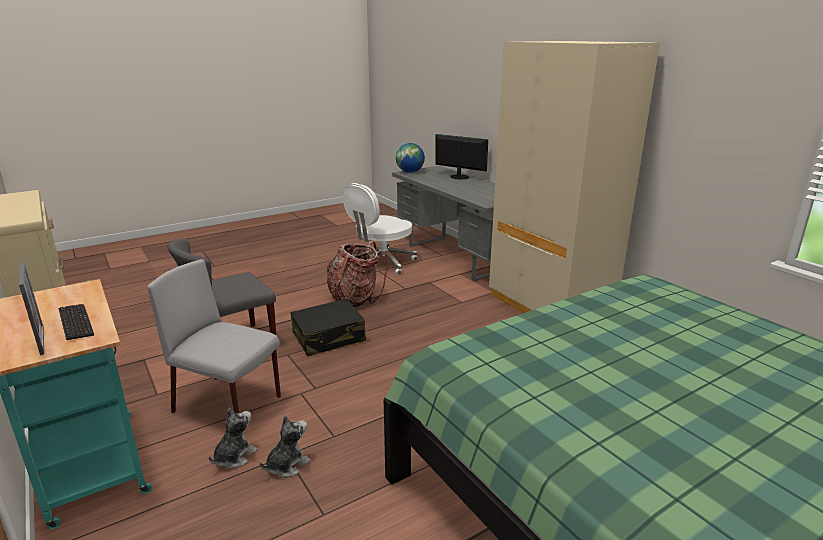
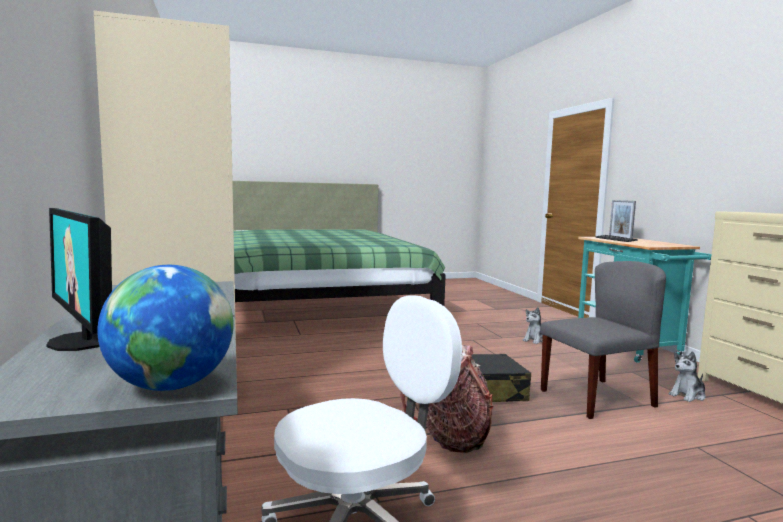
camera: 165 degrees left, 15 degrees down
grey chair [147,259,281,413] -> none
plush toy [260,415,311,478] -> plush toy moved to [669,351,706,402]

